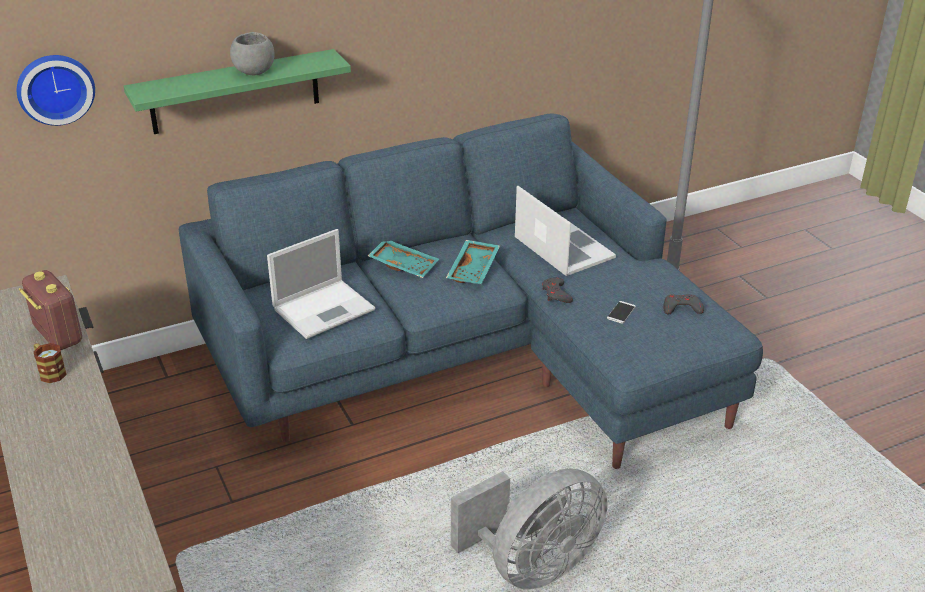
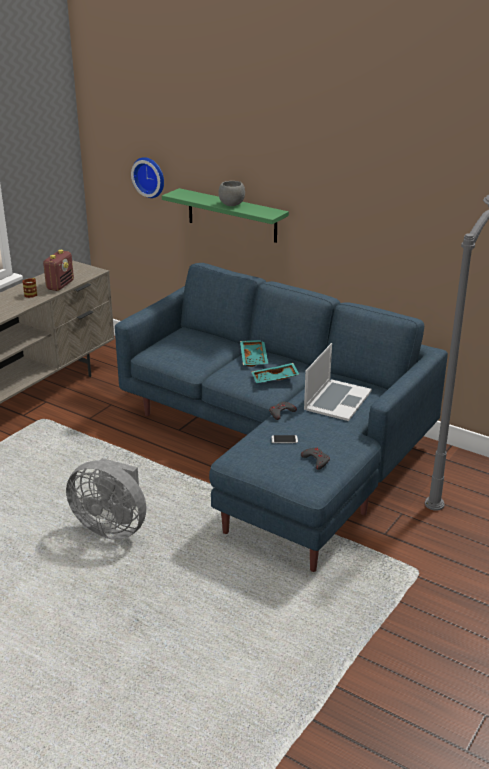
camera: 60 degrees right, 5 degrees down
laptop [267,229,375,339] -> none

